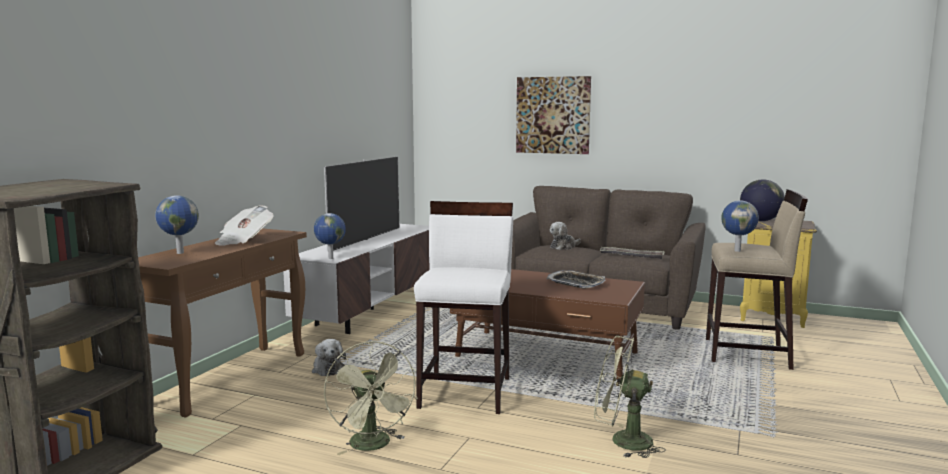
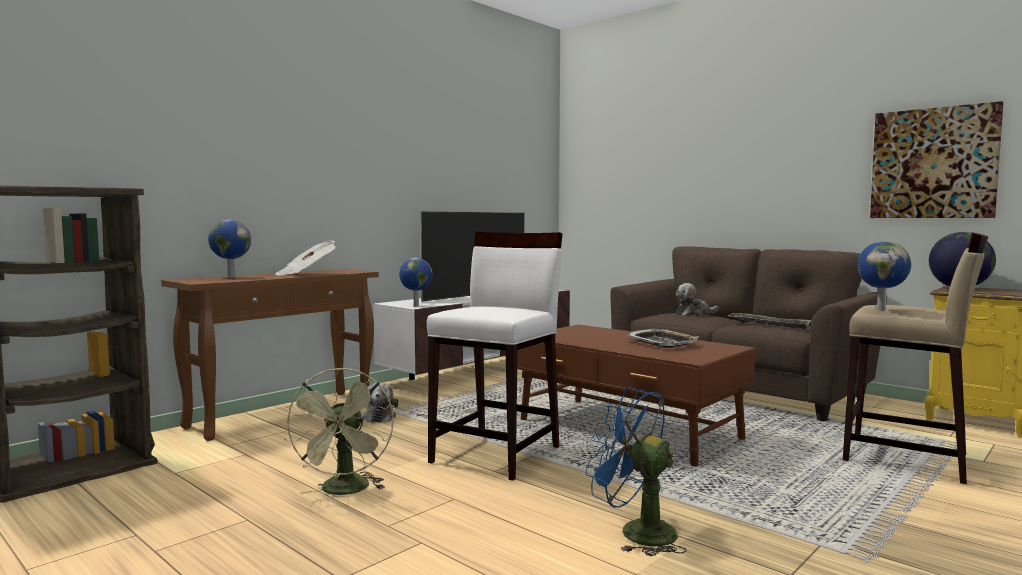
camera: 20 degrees right, 5 degrees down
picture [516,76,591,154] -> picture moved to [870,101,1003,218]
green fan [594,336,666,458] -> blue fan [586,387,687,556]

